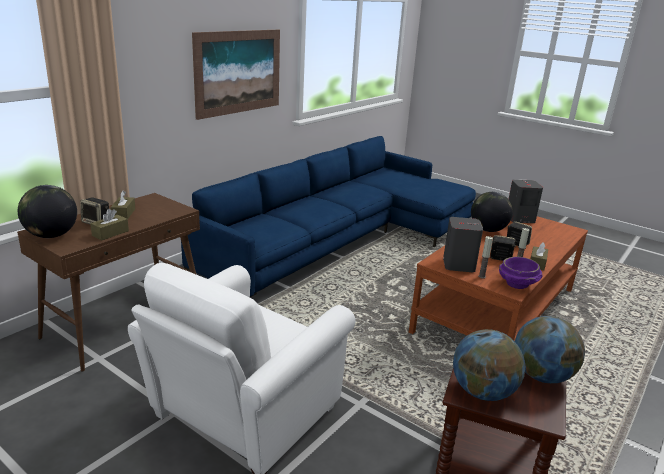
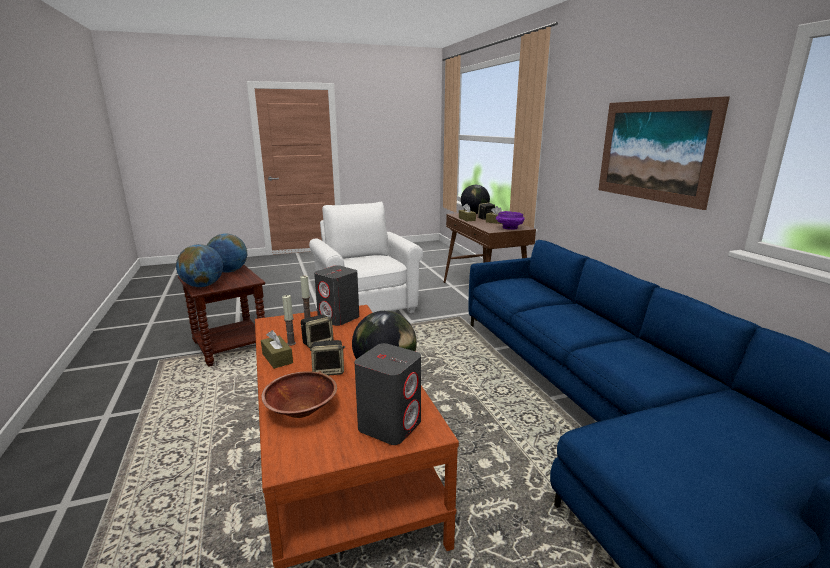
camera: 125 degrees right, 5 degrees down
purple bowl [499,257,543,289] -> purple bowl moved to [496,211,525,230]
none -> brown bowl [261,371,337,418]

